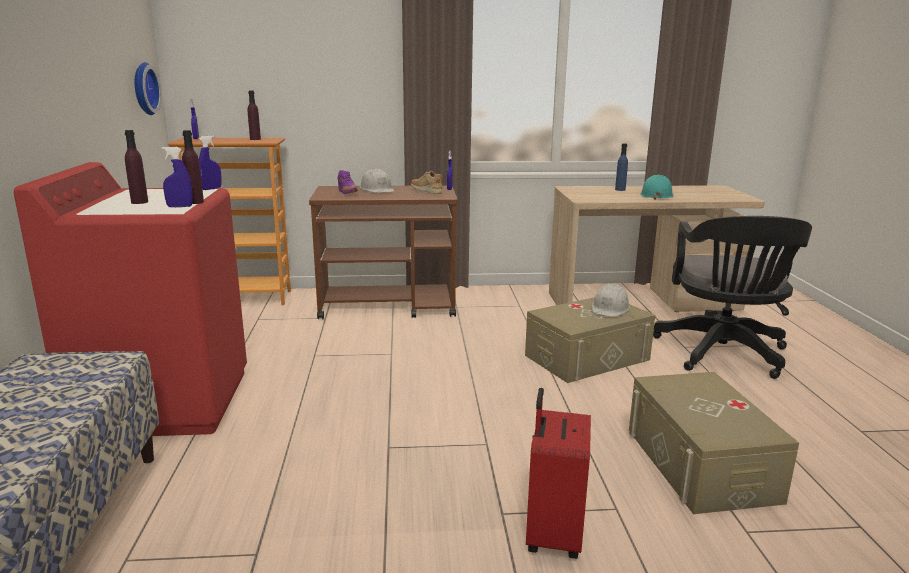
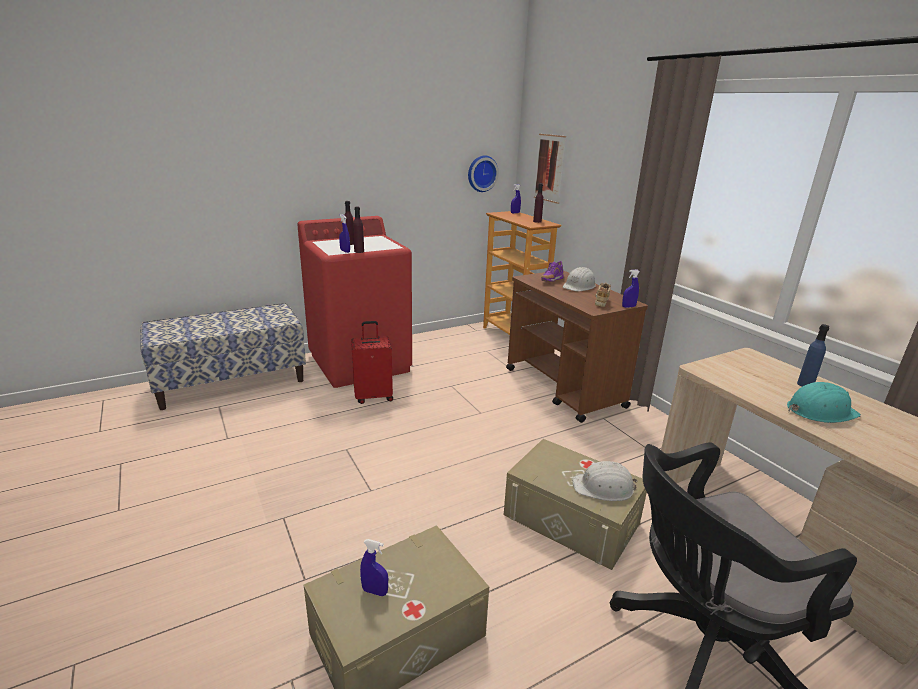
camera: 65 degrees right, 5 degrees up
blue spray bottle [199,135,222,190] -> blue spray bottle moved to [360,539,388,596]
red suitcase [526,388,591,559] -> red suitcase moved to [351,321,393,404]
none -> picture [534,134,566,204]

